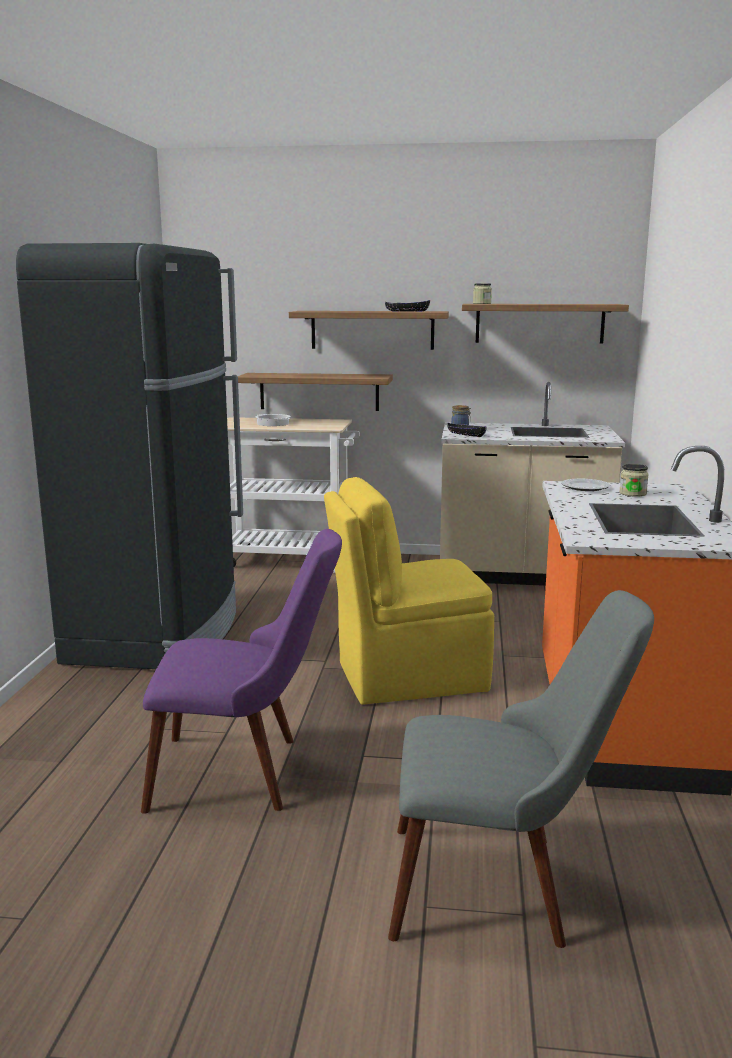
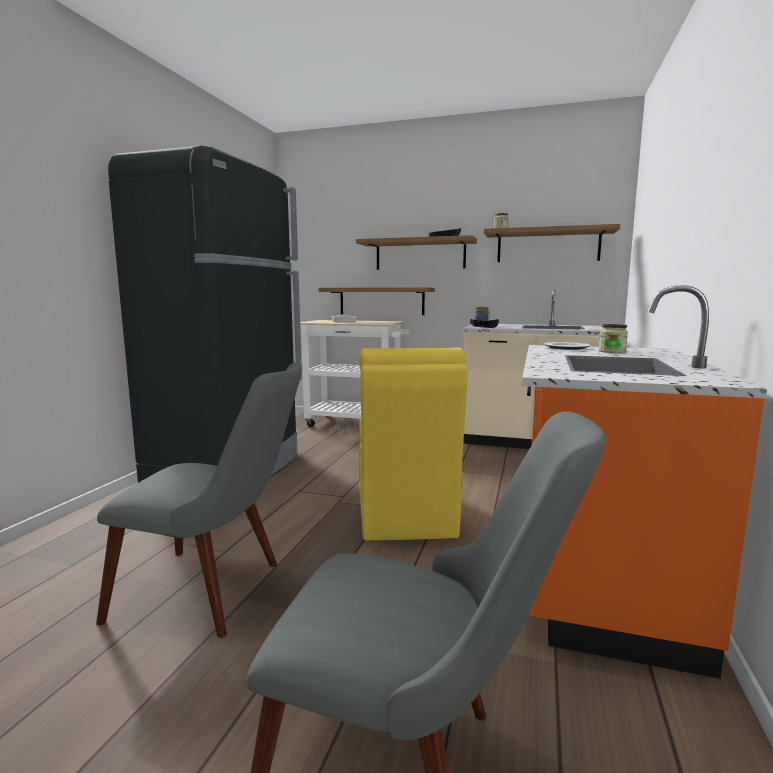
camera: 10 degrees right, 5 degrees down
purple chair [141,529,342,814] -> grey chair [96,362,302,638]
yellow chair [324,477,494,705] -> yellow chair turned 90 degrees counterclockwise [359,347,468,541]

